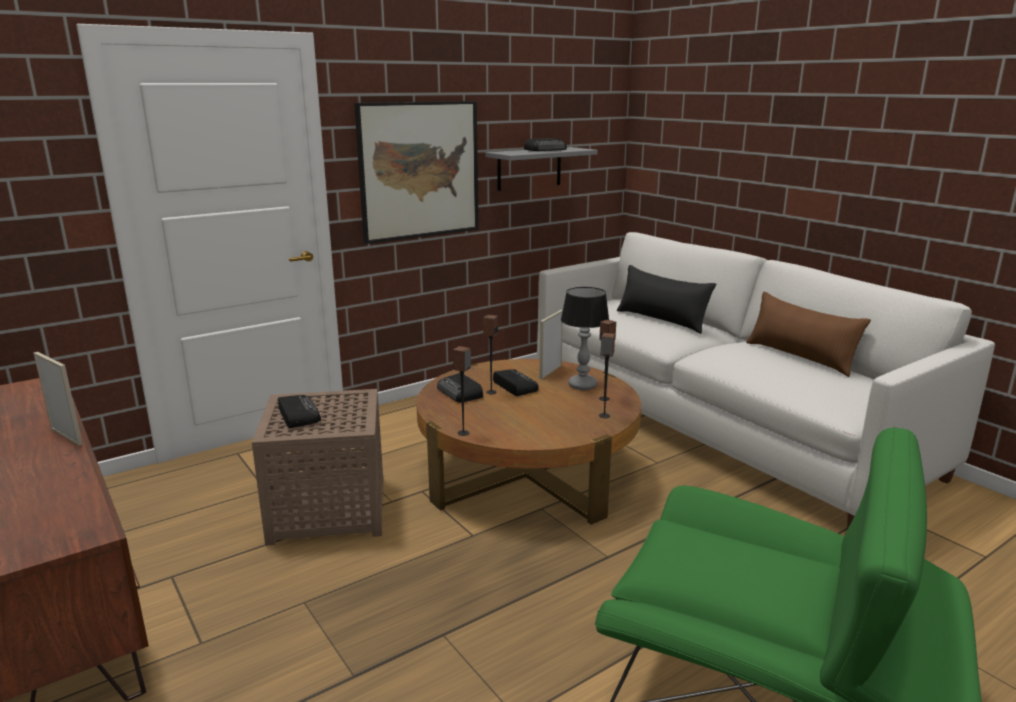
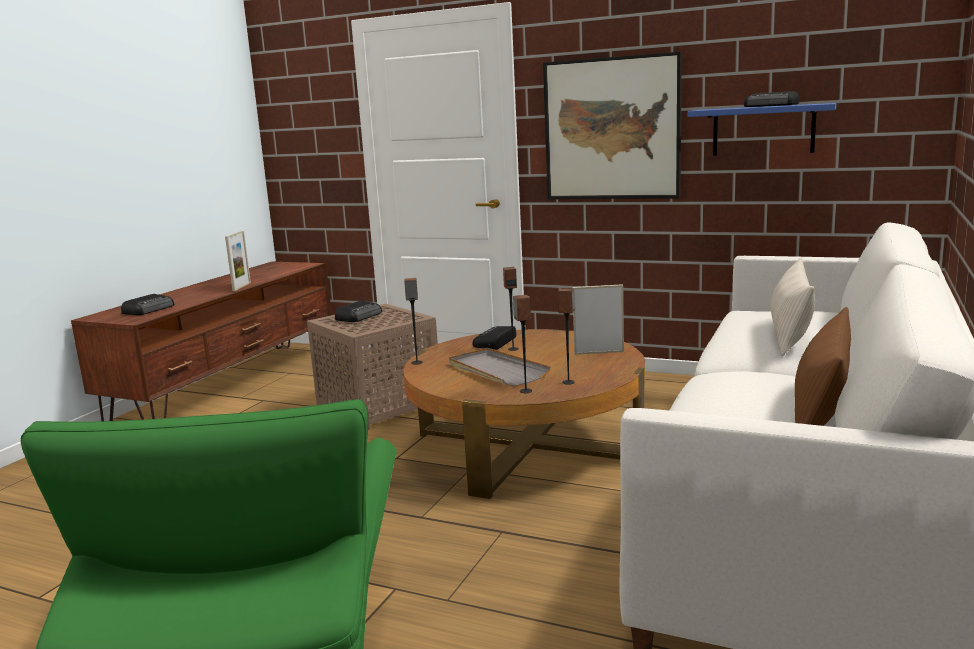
camera: 60 degrees right, 5 degrees down
grey shelf [485,147,598,191] -> blue shelf [688,103,836,156]
radio [493,369,539,396] -> radio moved to [121,294,174,315]
table lamp [561,287,609,390] -> none
black pillow [617,265,716,334] -> beige pillow [770,257,815,356]
none -> grey tray [449,348,551,386]

